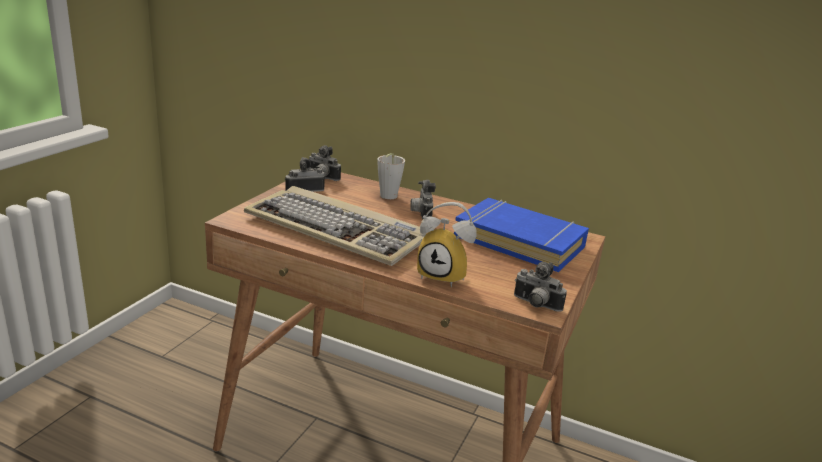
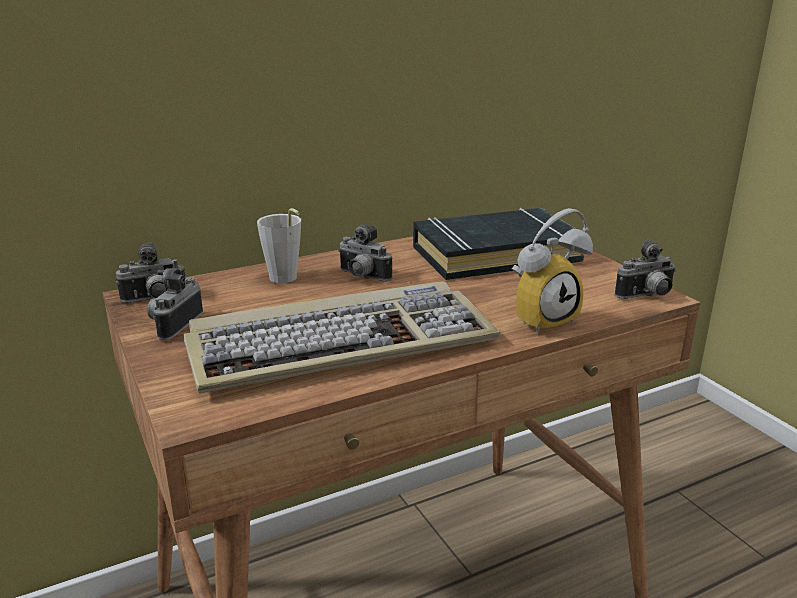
camera: 50 degrees left, 0 degrees up
blue book [454,198,589,272] -> black book [413,208,584,280]

